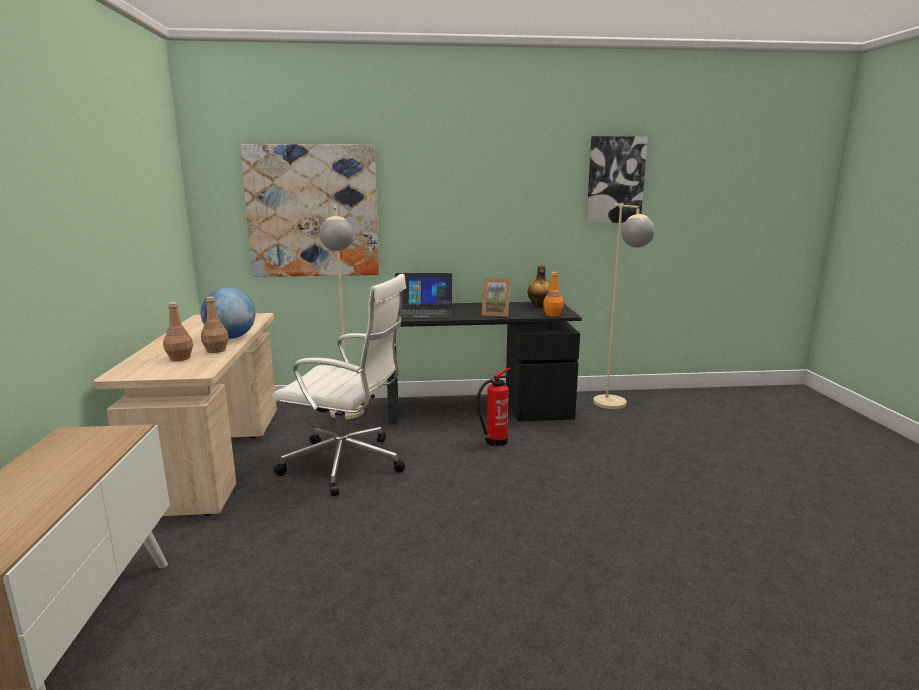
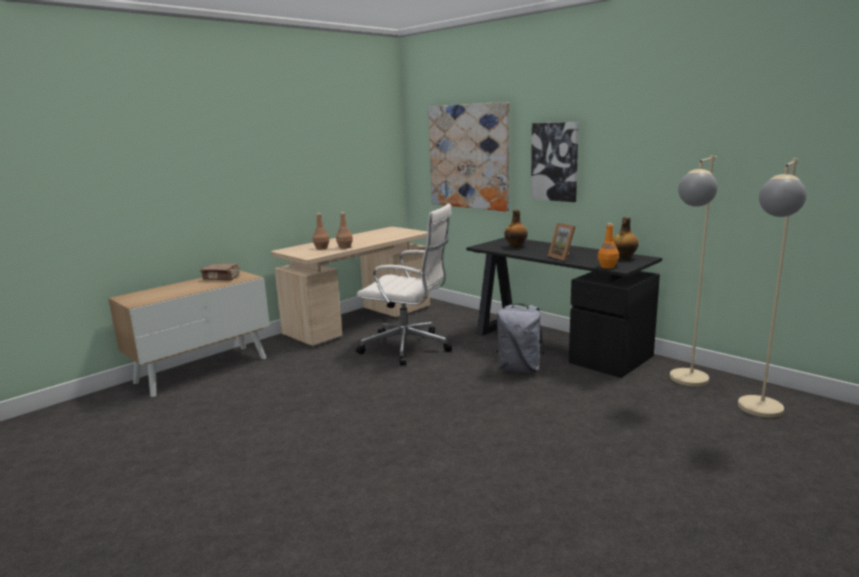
camera: 50 degrees right, 0 degrees up
globe [201,288,255,339] -> none
white office chair [272,274,406,496] -> white office chair turned 45 degrees counterclockwise [356,204,452,366]
beige floor lamp [319,204,364,419] -> beige floor lamp moved to [738,158,807,418]
laptop [395,273,453,319] -> bottle [504,210,528,248]
fire extinguisher [477,367,511,446] -> grey backpack [496,304,545,372]
picture [586,136,648,223] -> picture moved to [531,122,579,202]
none -> brown book [200,263,240,281]

